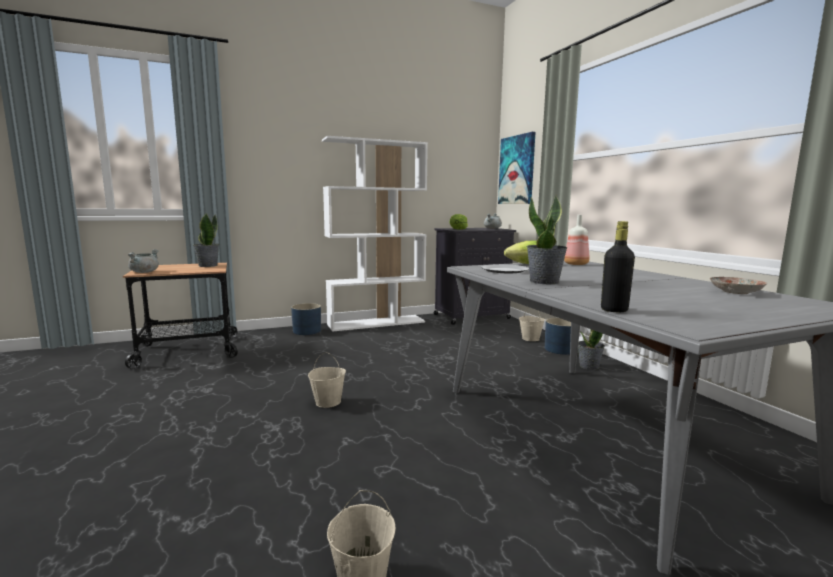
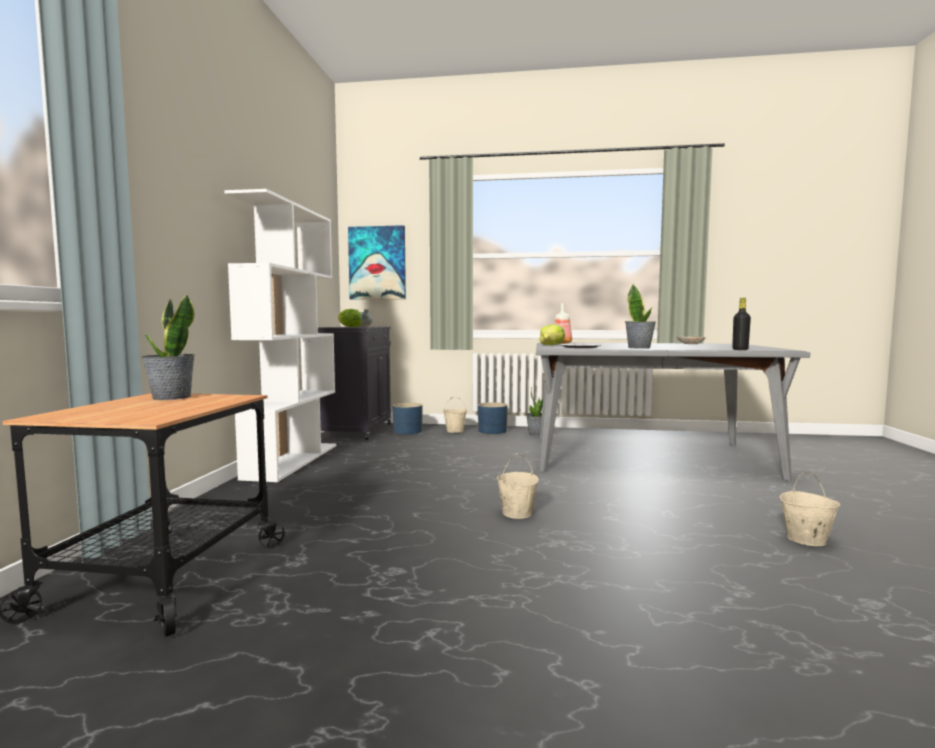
camera: 60 degrees left, 5 degrees down
grey cooking pot [128,249,159,273] -> none
blue planter [291,303,321,335] -> blue planter moved to [393,403,422,434]

